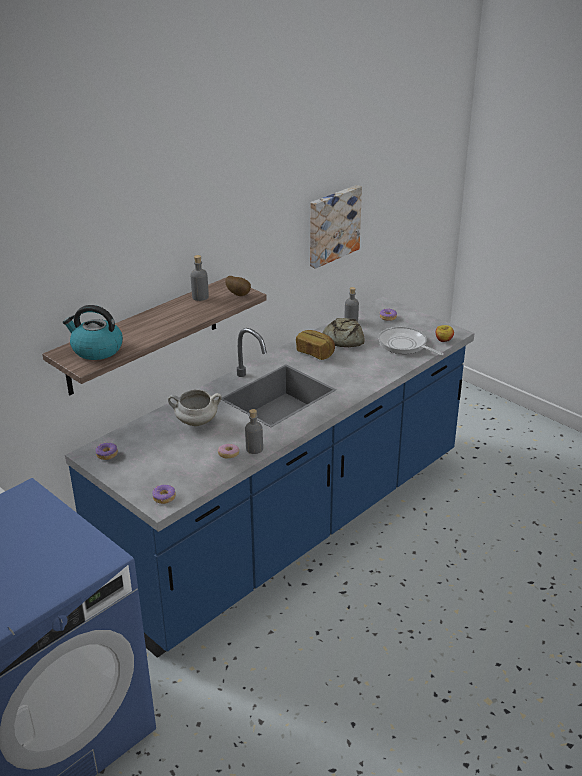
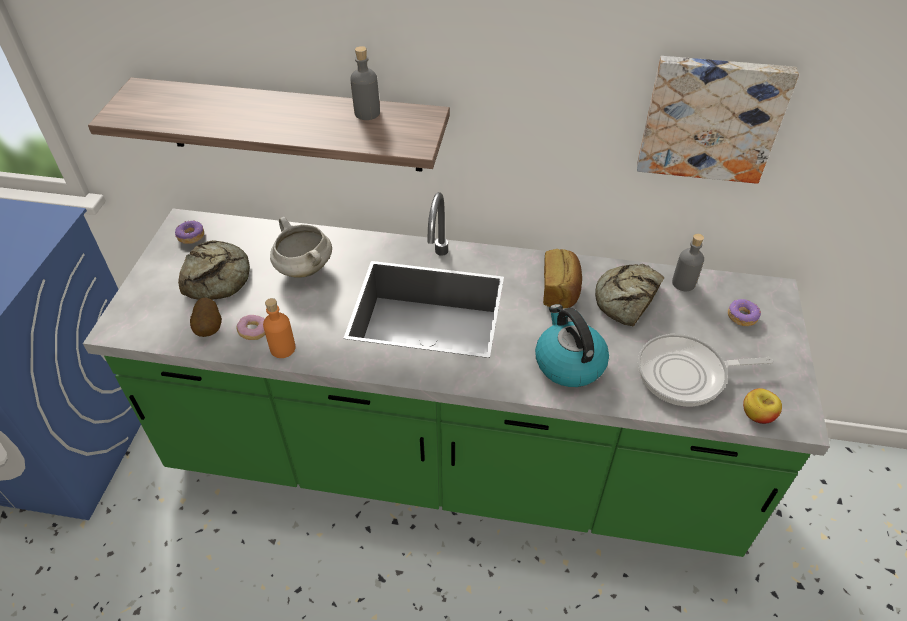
camera: 55 degrees right, 15 degrees up
kettle [63,305,123,360] -> kettle moved to [535,304,609,387]
blue counter [65,296,475,658] -> green counter [83,192,830,557]
donut [152,485,176,504] -> none
potato [226,276,251,296] -> potato moved to [190,298,222,337]
grey bottle [245,409,263,454] -> orange bottle [263,298,296,358]
frying pan [378,327,444,356] -> frying pan turned 105 degrees counterclockwise [638,334,774,406]
none -> bread [178,240,250,300]

